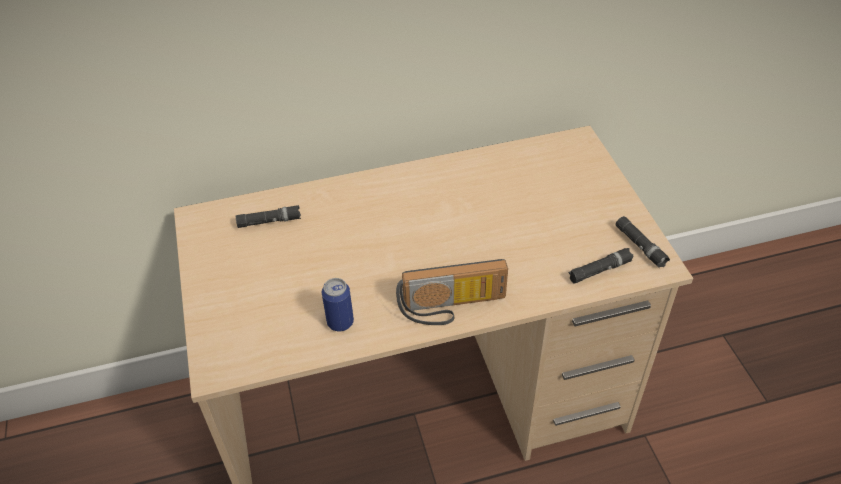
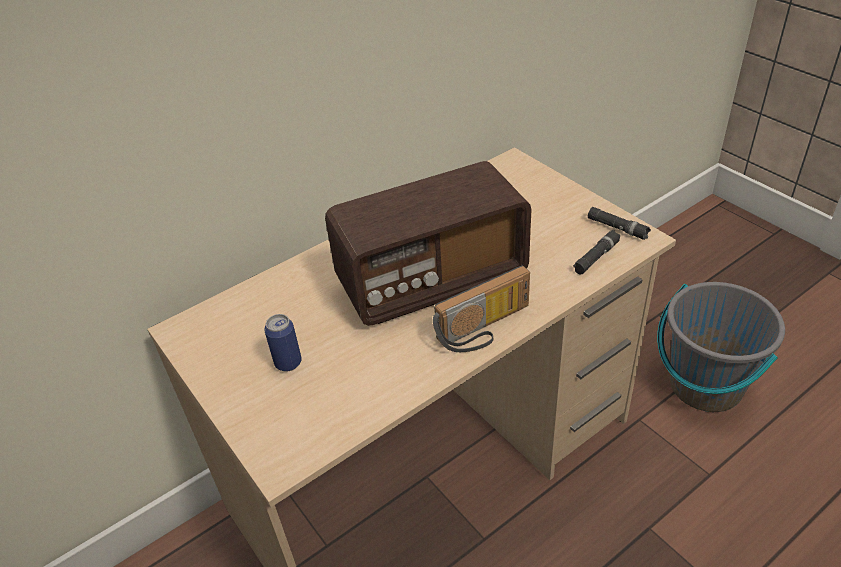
camera: 20 degrees left, 5 degrees down
black flashlight [236,205,301,228] -> none
can [322,278,354,331] -> can moved to [264,314,302,371]
none -> radio [325,161,531,326]
none -> grey bucket [657,282,785,412]

